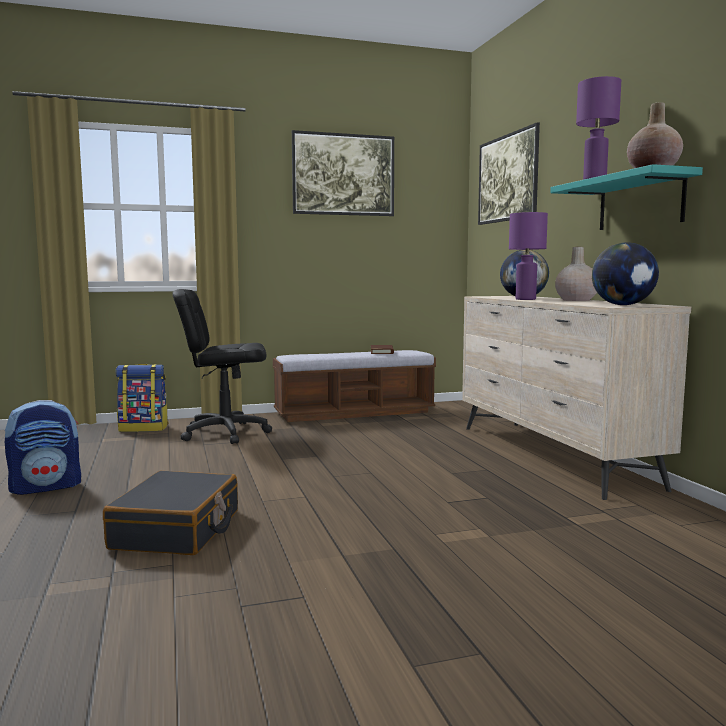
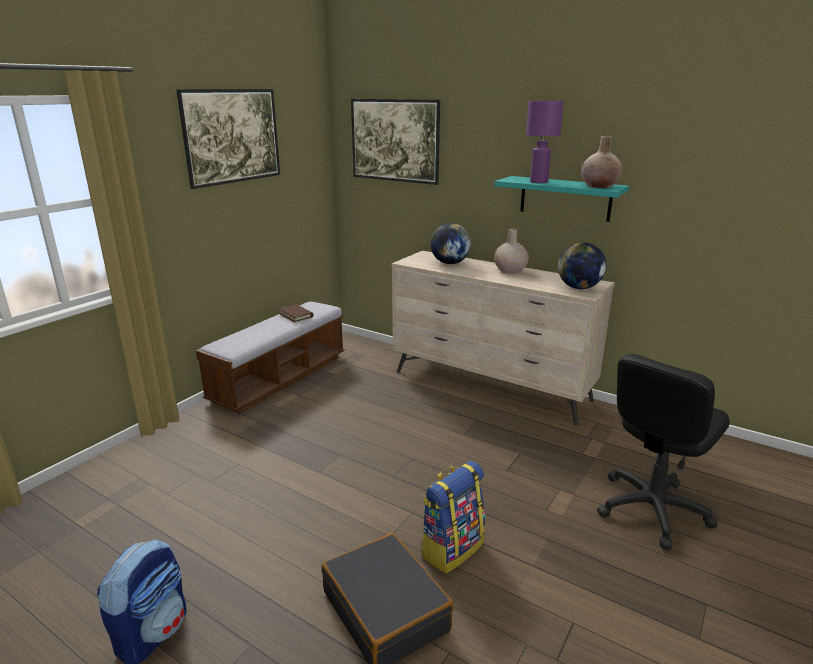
camera: 40 degrees left, 15 degrees up
backpack [116,364,169,432] -> backpack moved to [421,461,485,574]
black office chair [172,289,272,444] -> black office chair moved to [597,354,730,550]
purple table lamp [509,212,548,300] -> none

